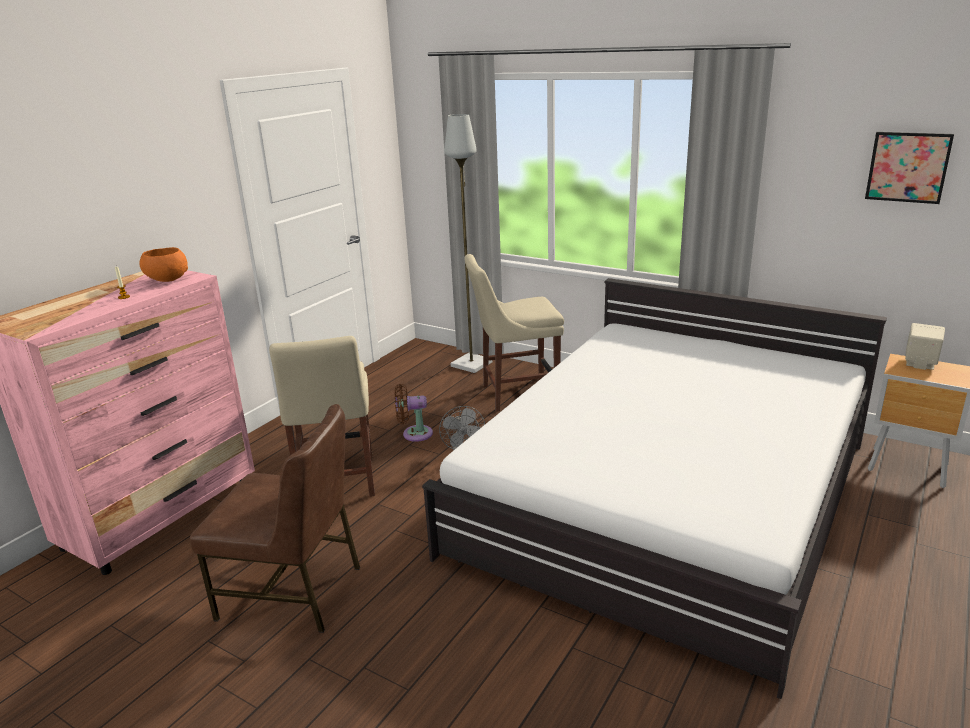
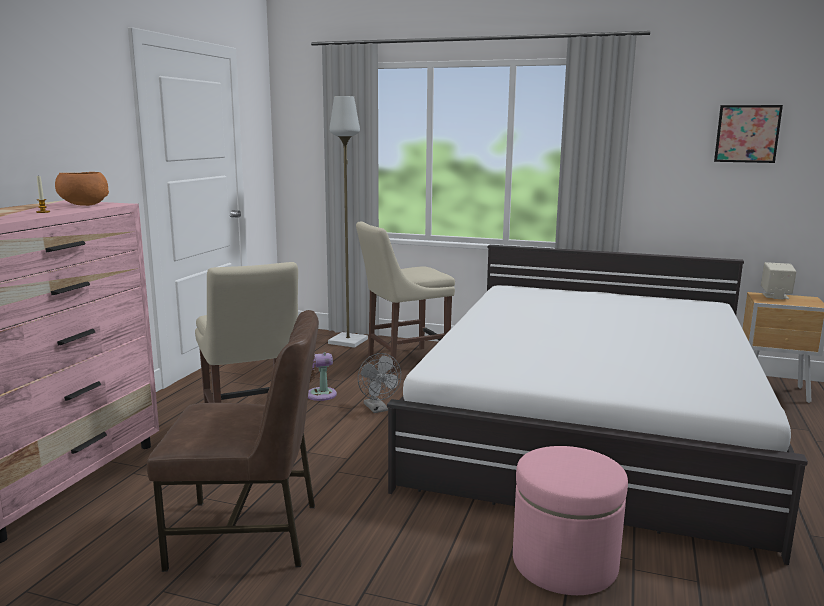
camera: 15 degrees left, 10 degrees down
none -> pink ottoman [513,446,628,595]

